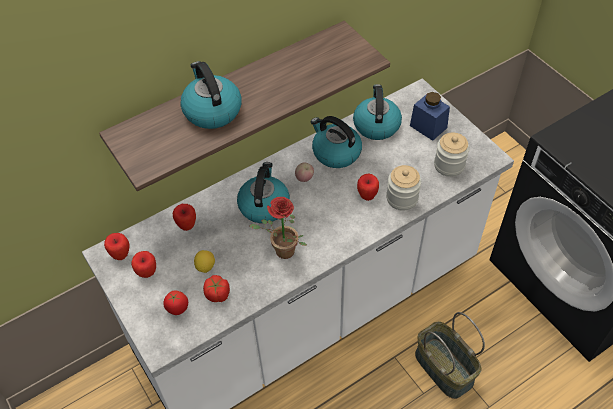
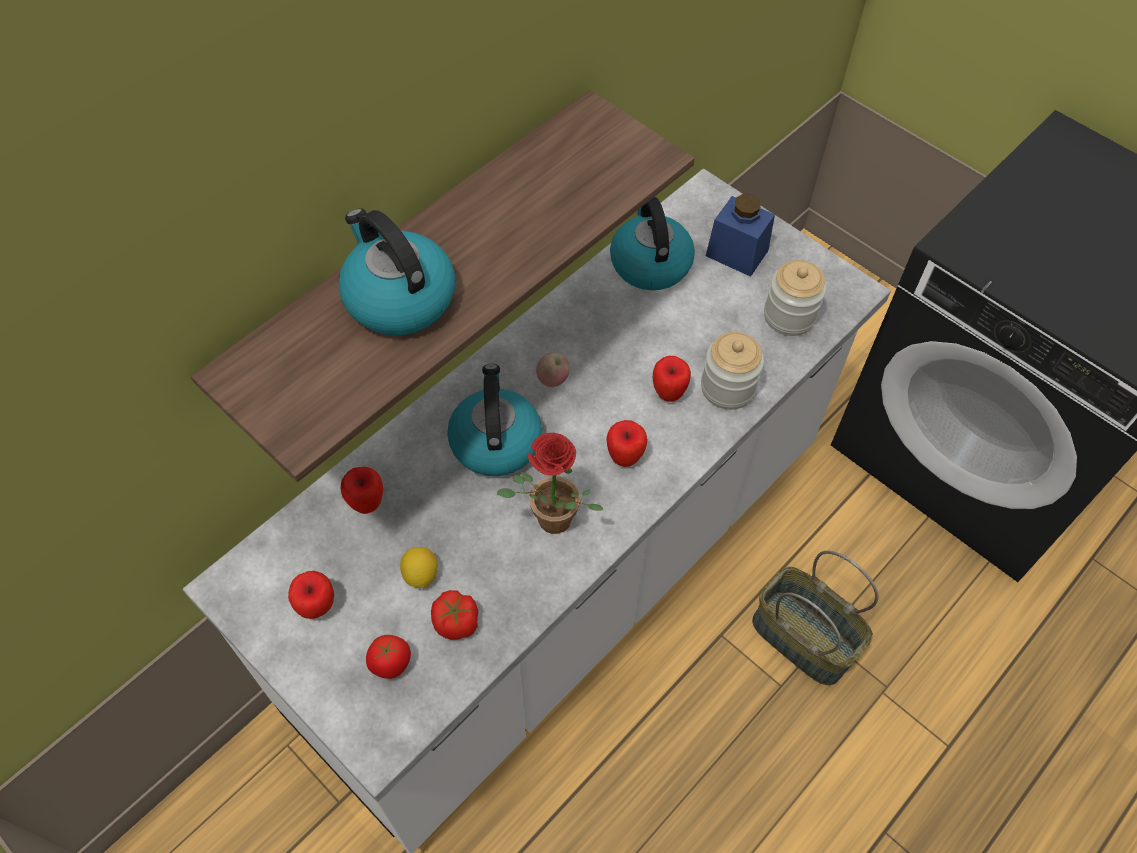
camera: 15 degrees left, 5 degrees up
apple [104,233,130,260] -> apple moved to [607,420,647,467]
kettle [311,116,362,168] -> none

